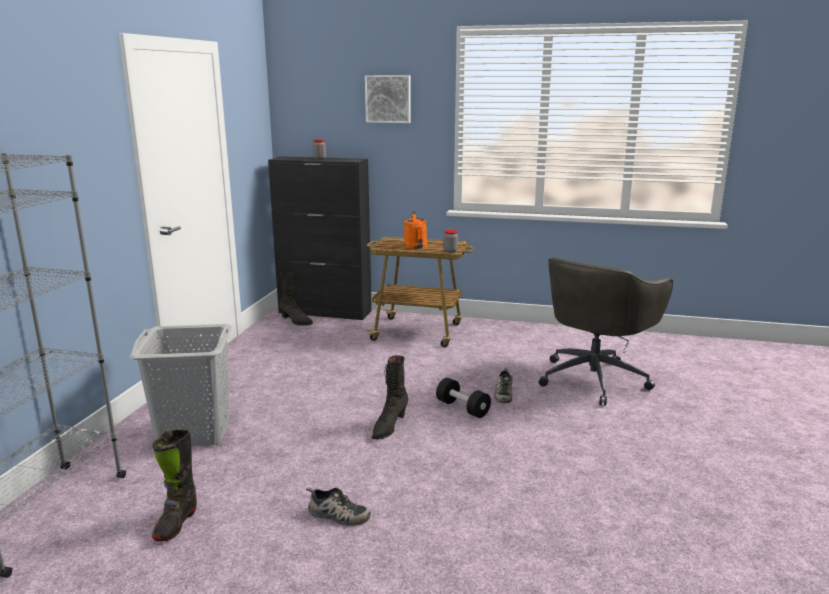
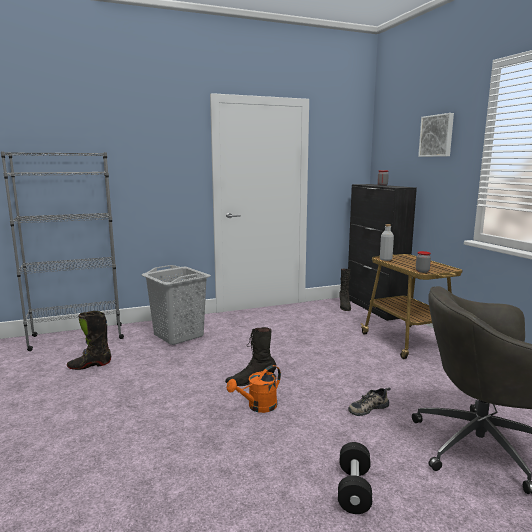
camera: 55 degrees right, 5 degrees down
shoe [306,487,371,526] -> none
orange watering can [404,211,427,249] -> orange watering can moved to [226,365,281,413]
black dumbbell [436,378,491,418] -> black dumbbell moved to [338,442,372,514]
none -> grey bottle [380,224,394,261]

